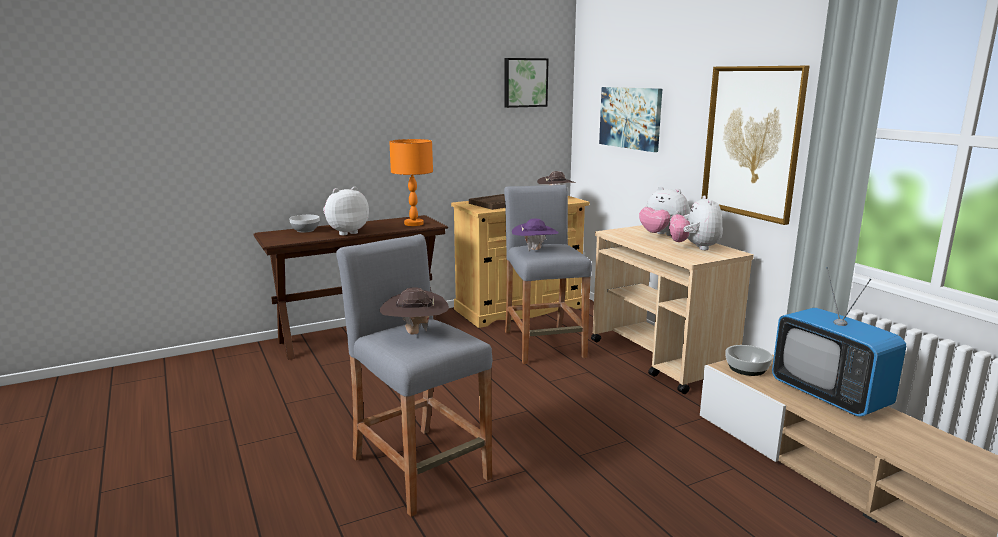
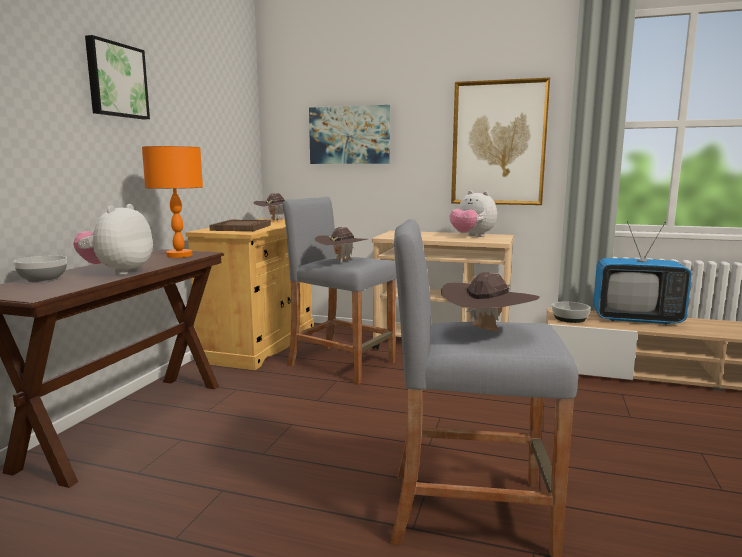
camera: 45 degrees left, 5 degrees down
picture [504,58,549,108] -> picture moved to [85,35,150,119]
purple hat [512,219,558,251] -> brown hat [315,227,368,262]
plush toy [639,186,690,236] -> none

